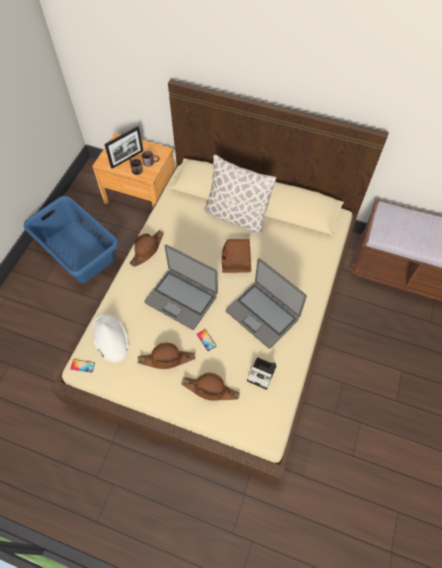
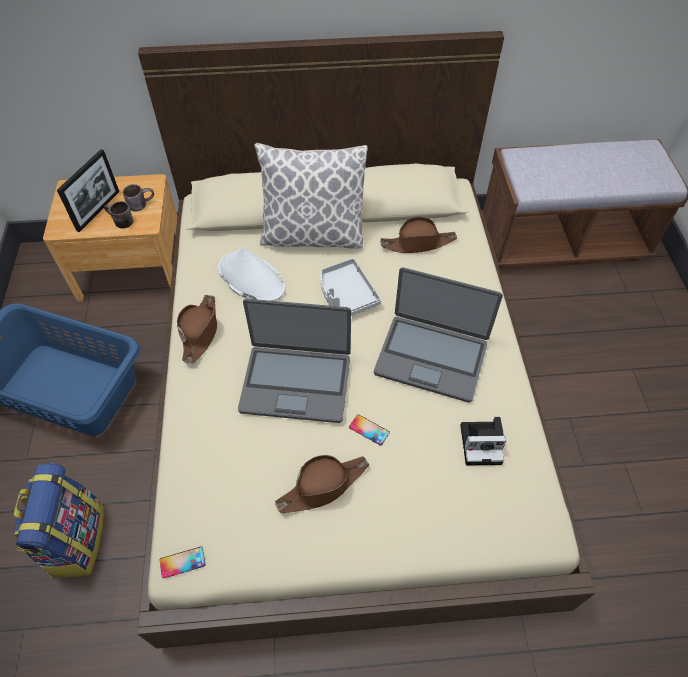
camera: 25 degrees left, 5 degrees down
white hat [93,314,128,363] -> white hat moved to [218,247,286,301]
brown hat [181,373,240,401] -> brown hat moved to [380,217,457,253]
brown tray [222,239,251,273] -> grey tray [320,258,381,316]
none -> backpack [14,463,104,577]

